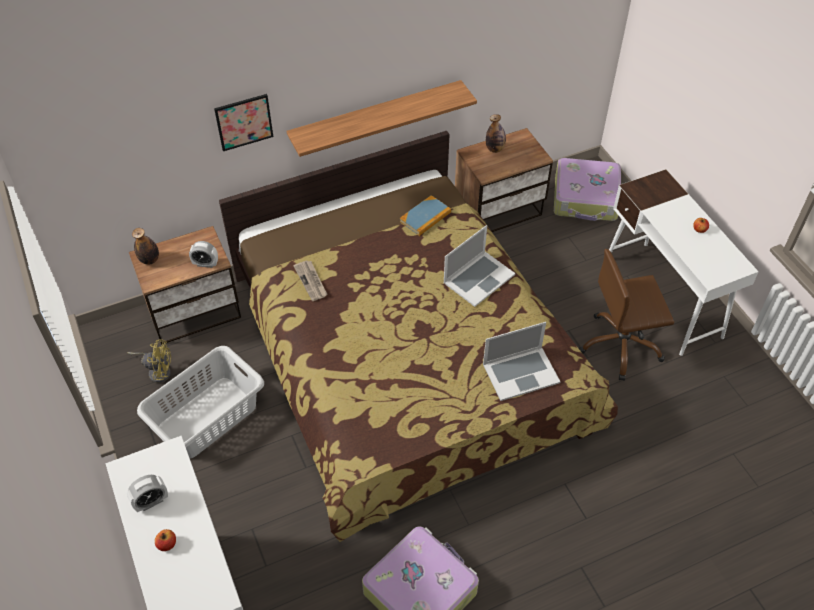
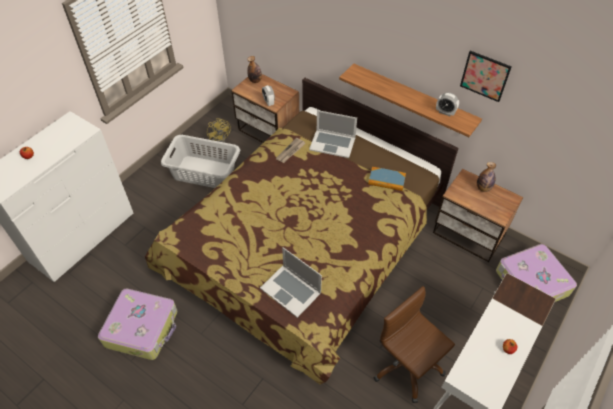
camera: 60 degrees right, 0 degrees up
alarm clock [127,475,168,512] -> alarm clock moved to [436,92,459,116]
picture [214,94,273,151] -> picture moved to [460,51,512,102]
laptop [444,225,515,307] -> laptop moved to [309,110,357,158]

